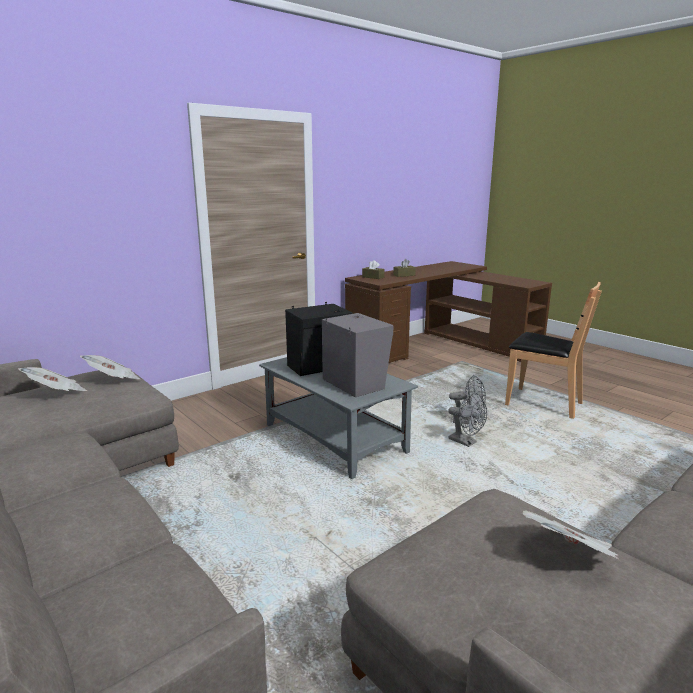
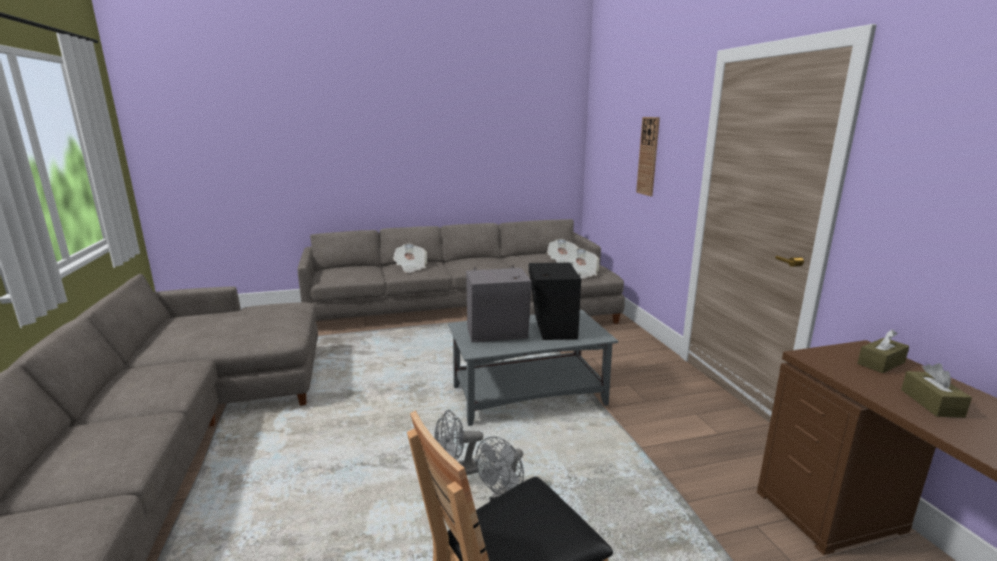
camera: 115 degrees right, 0 degrees up
newspaper [523,510,619,559] -> newspaper moved to [393,243,427,273]
none -> wall clock [636,117,660,196]

